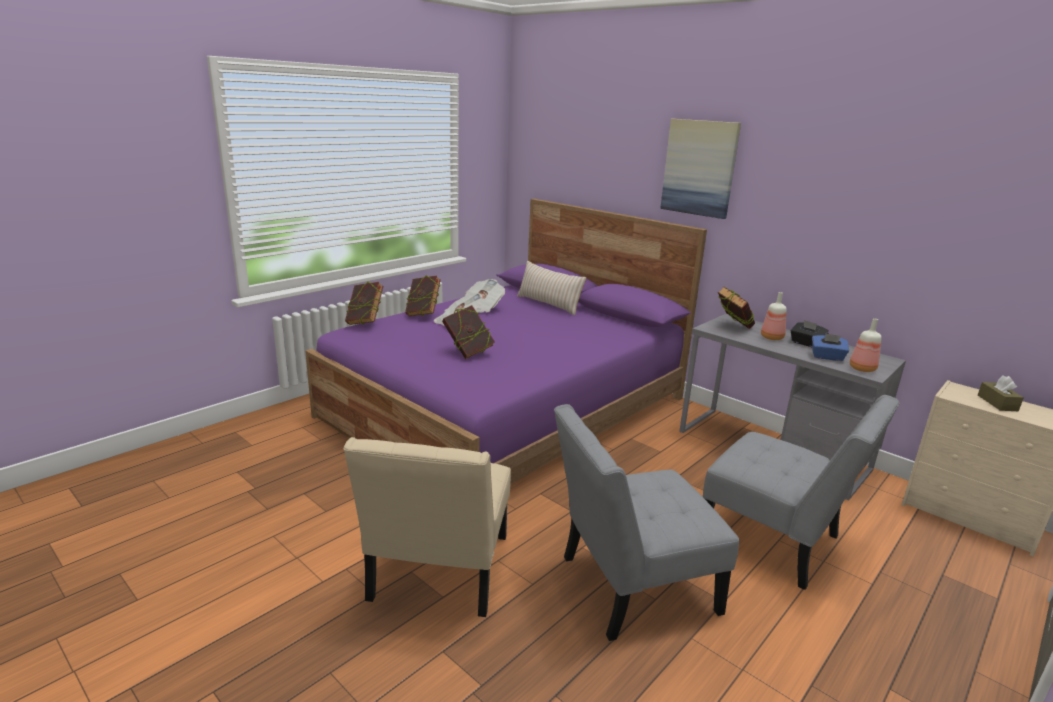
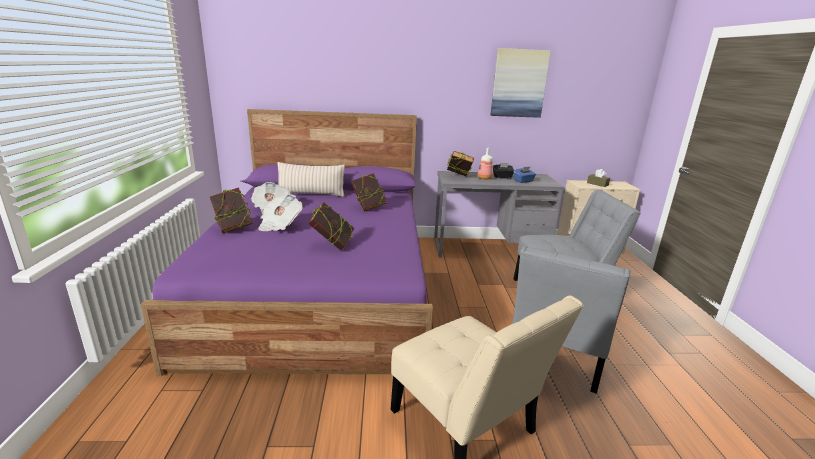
camera: 45 degrees left, 0 degrees up
book [345,281,383,325] -> book moved to [351,173,387,211]
picture [660,119,741,219] -> picture moved to [490,48,551,118]
bottle [849,318,882,372] -> none

